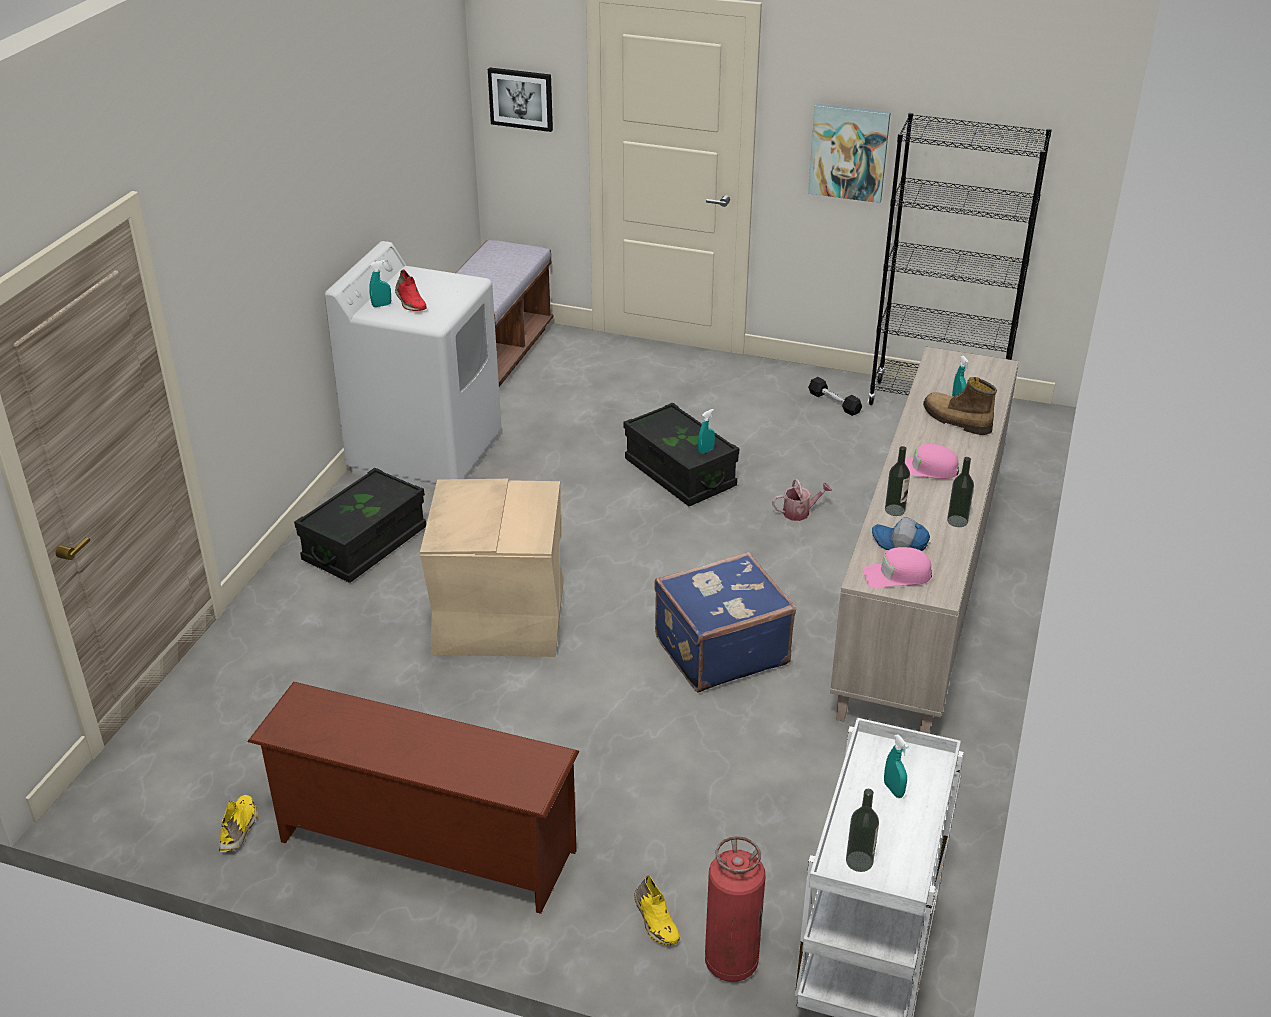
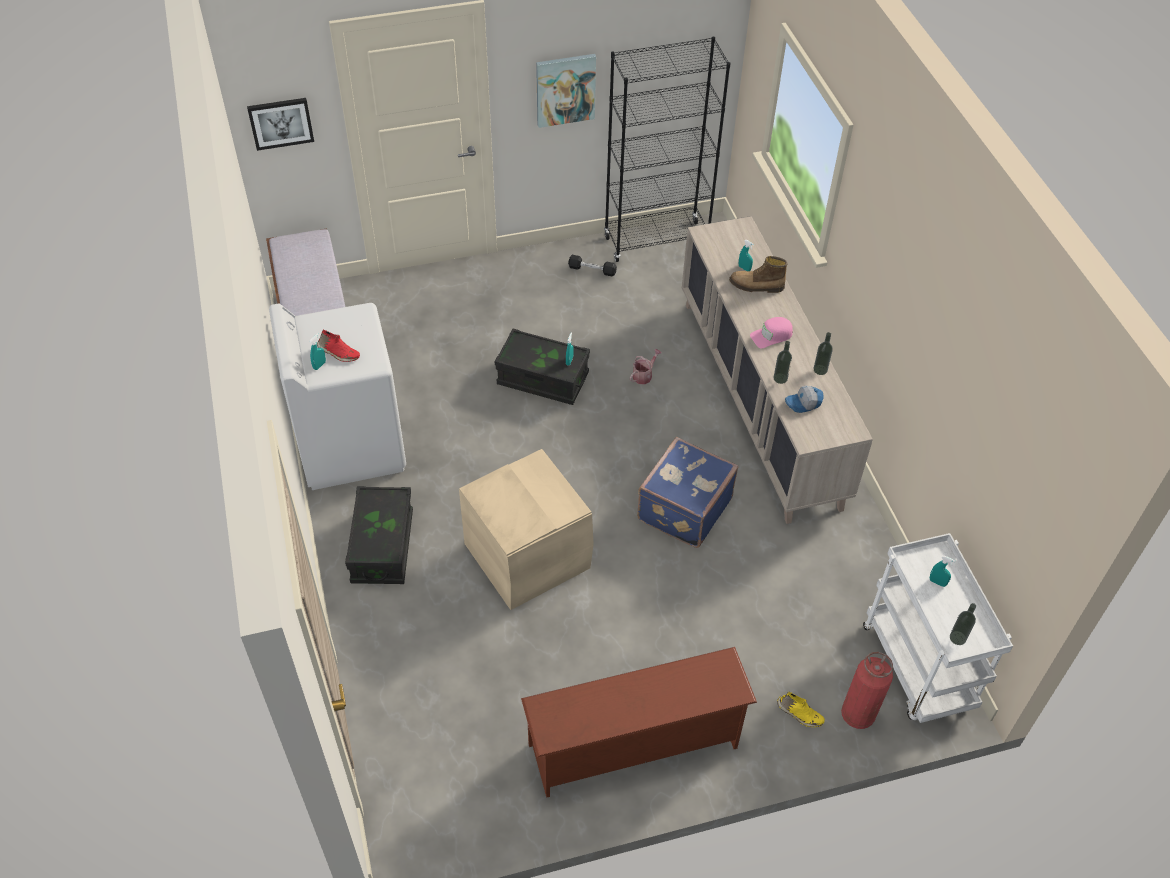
camera: 35 degrees left, 15 degrees up
yellow shoe [219,795,258,852] -> none
pink cap [863,547,932,588] -> none

